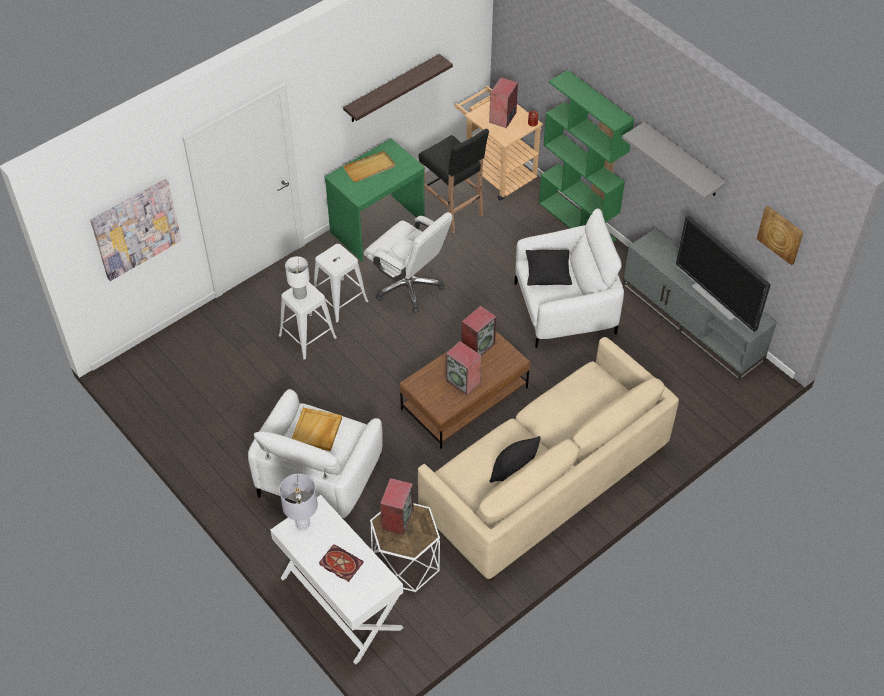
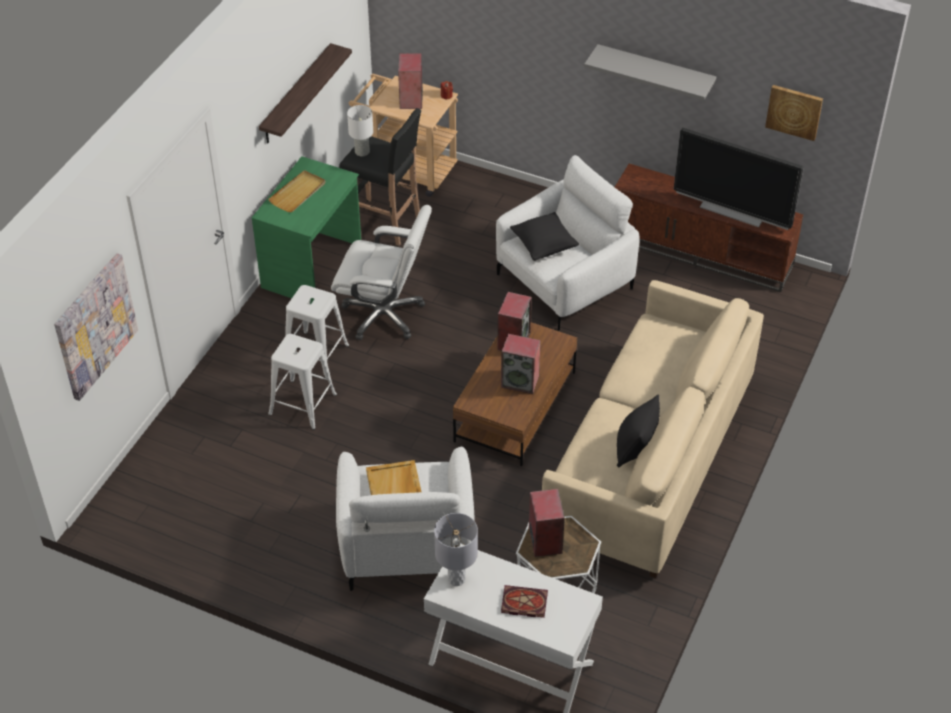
camera: 25 degrees left, 5 degrees down
white table lamp [285,256,310,300] -> white table lamp moved to [347,105,373,156]
green bookcase [539,70,634,242] -> none
grey tv stand [623,228,776,381] -> brown tv stand [615,164,803,292]

